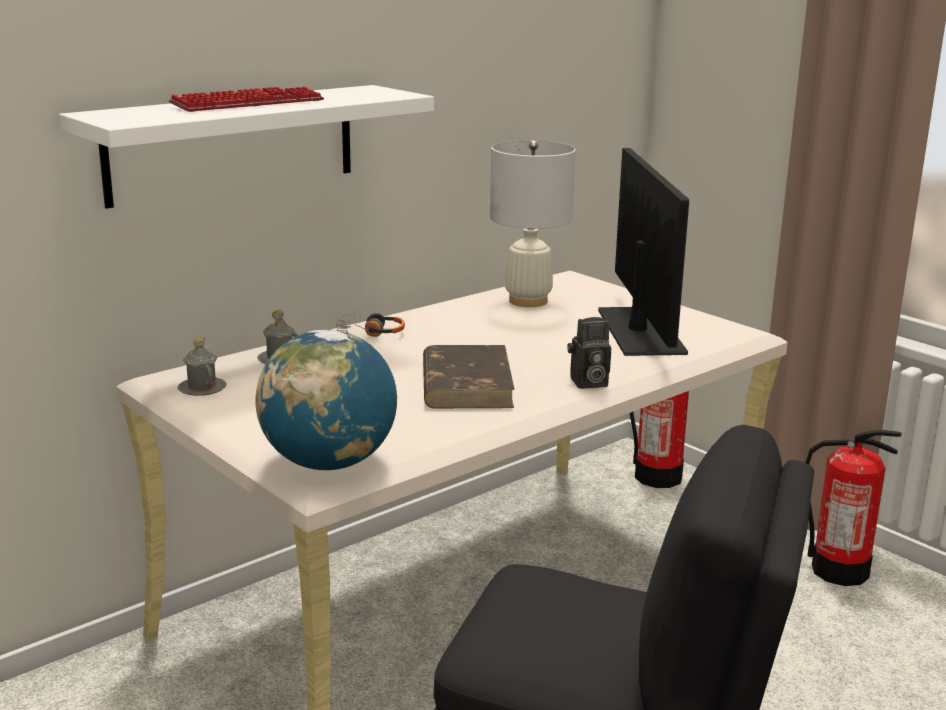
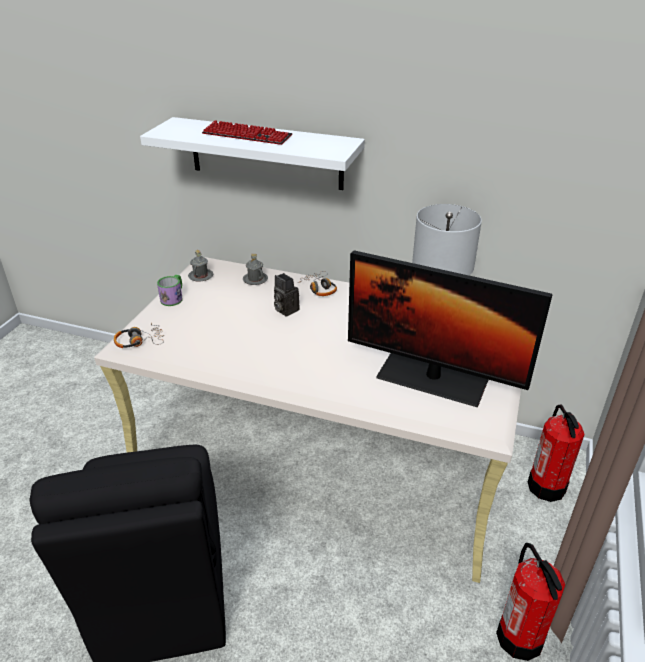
camera: 60 degrees right, 15 degrees up
globe [255,330,397,470] -> headphones [114,323,164,348]
brown book [423,345,515,408] -> none
camera [567,317,611,389] -> camera moved to [274,273,300,316]
monitor [598,148,689,356] -> monitor turned 60 degrees clockwise [348,250,552,407]
none -> mug [157,274,183,306]

